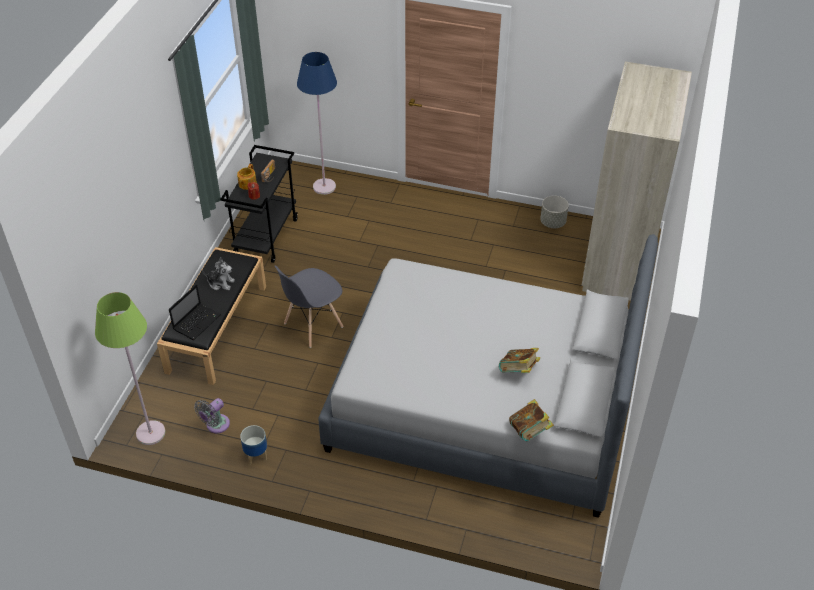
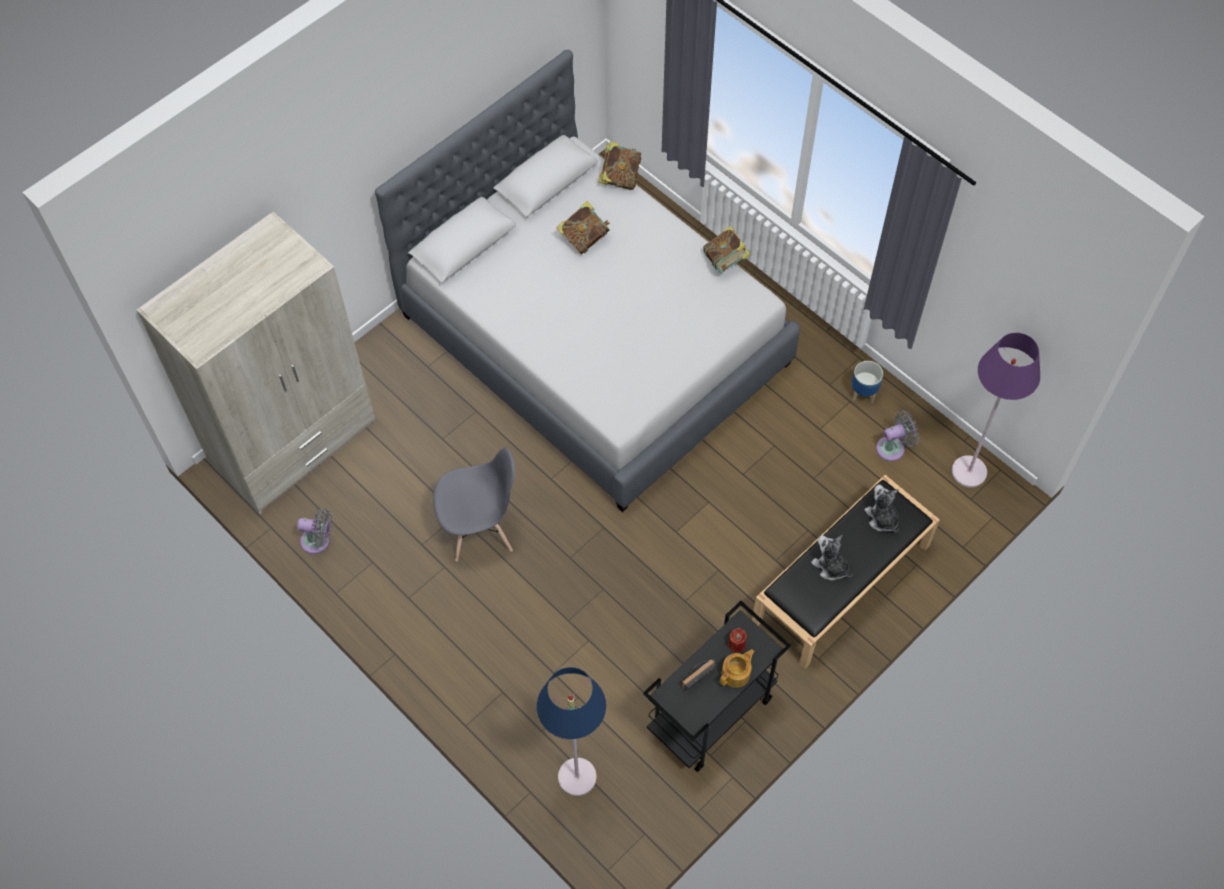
camera: 150 degrees left, 15 degrees up
green floor lamp [95,292,165,445] -> purple floor lamp [952,333,1040,488]
laptop [169,284,221,340] -> plush toy [864,485,899,532]
grey chair [274,265,343,348] -> grey chair moved to [433,447,515,561]
grey planter [540,196,569,228] -> grey fan [297,508,332,554]
none -> book [703,226,751,273]

